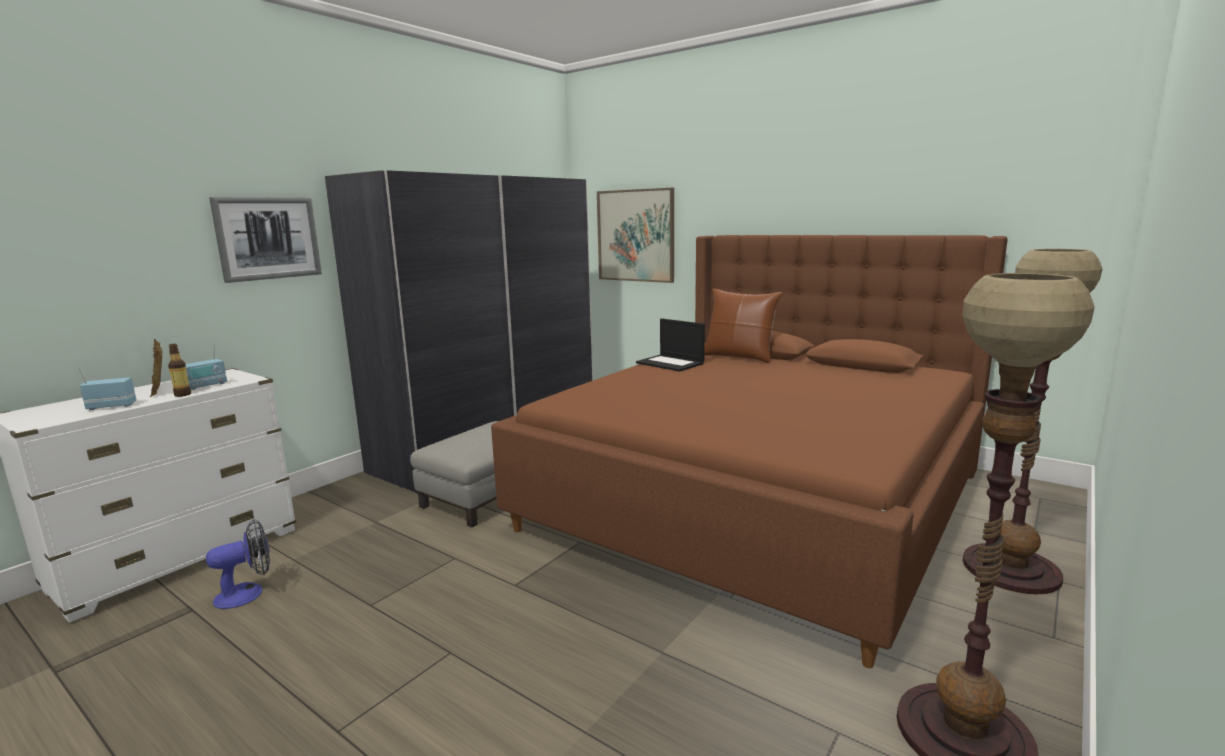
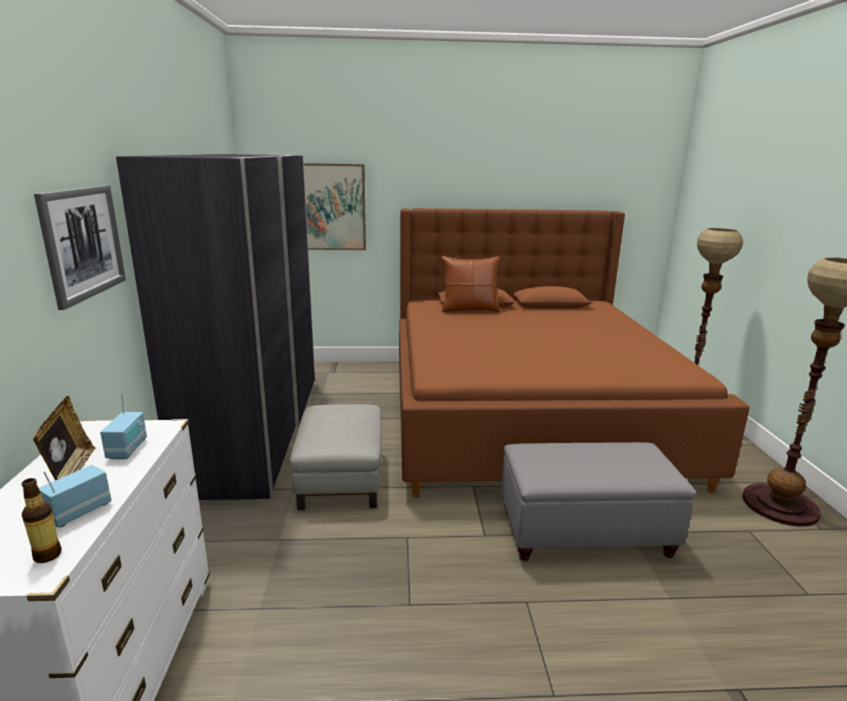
camera: 40 degrees left, 5 degrees up
picture frame [150,339,162,397] -> picture frame turned 120 degrees counterclockwise [33,396,96,480]
bottle [168,344,191,397] -> bottle moved to [22,478,62,563]
fan [206,519,270,609] -> none
laptop [636,318,705,372] -> none
none -> grey ottoman [501,442,697,561]

